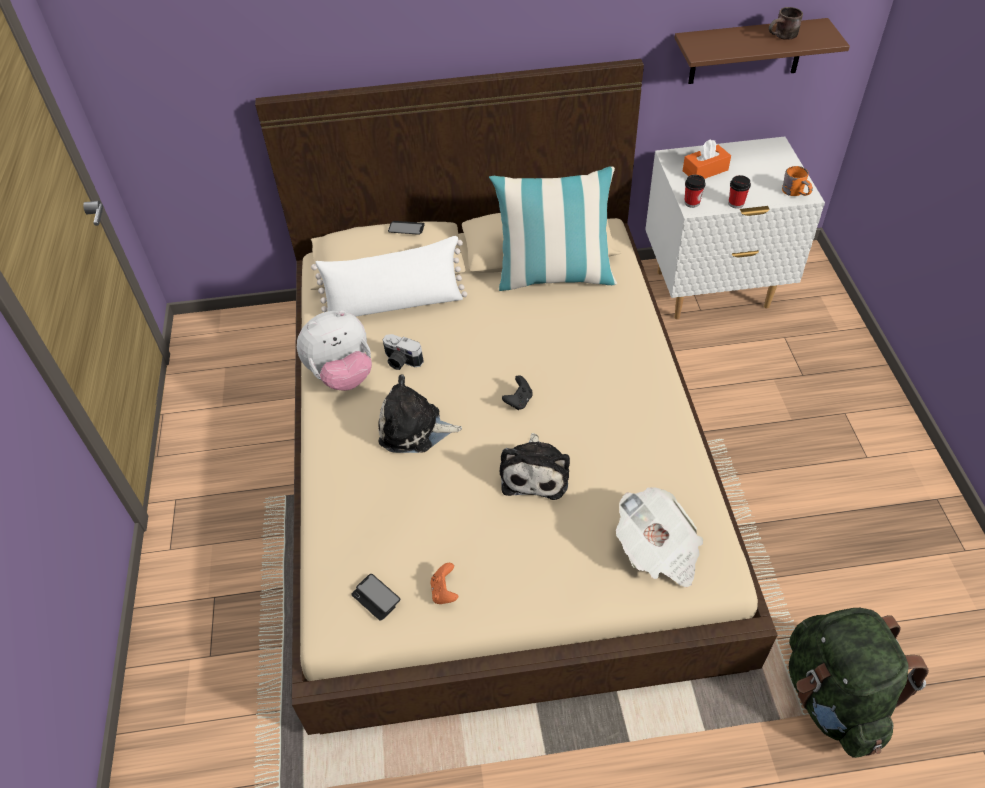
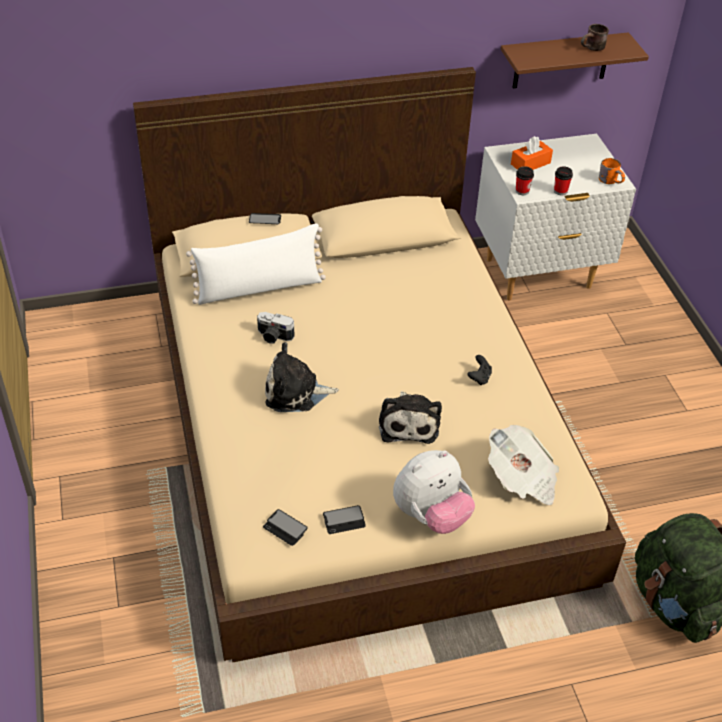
camera: 10 degrees left, 5 degrees down
plush toy [297,310,372,391] -> plush toy moved to [393,450,475,534]
orange game controller [430,563,458,604] -> phone [323,505,366,534]
pillow [489,167,617,291] -> none
black game controller [502,375,533,410] -> black game controller moved to [468,355,492,385]

